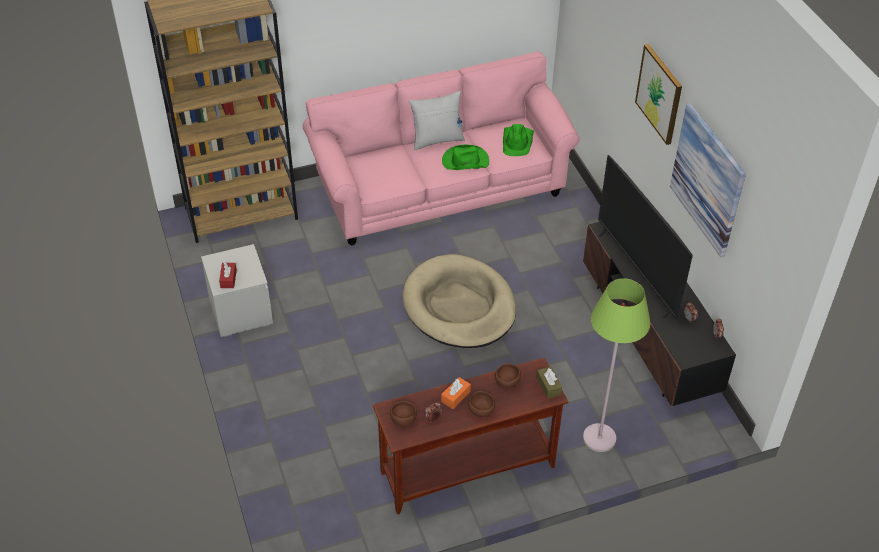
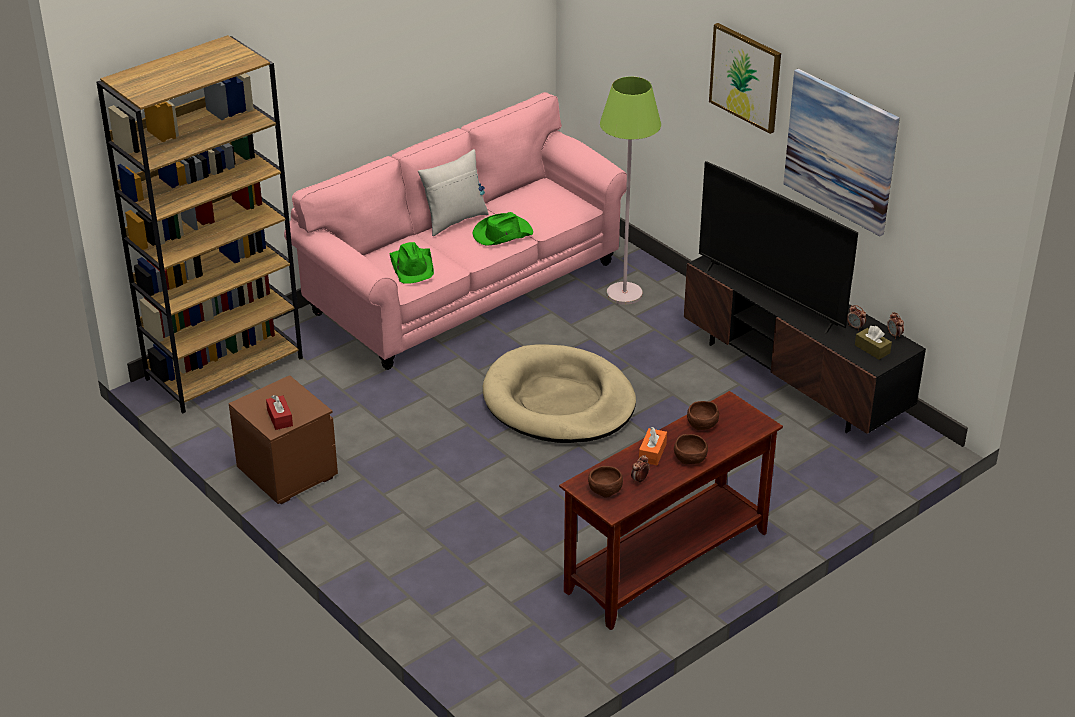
camera: 20 degrees left, 10 degrees down
white nightstand [201,244,273,337] -> brown nightstand [229,375,338,504]
green hat [503,124,534,156] -> green hat moved to [389,242,434,284]
brown tissue box [536,366,562,399] -> brown tissue box moved to [855,326,892,360]
green floor lamp [583,278,650,452] -> green floor lamp moved to [600,76,661,305]

